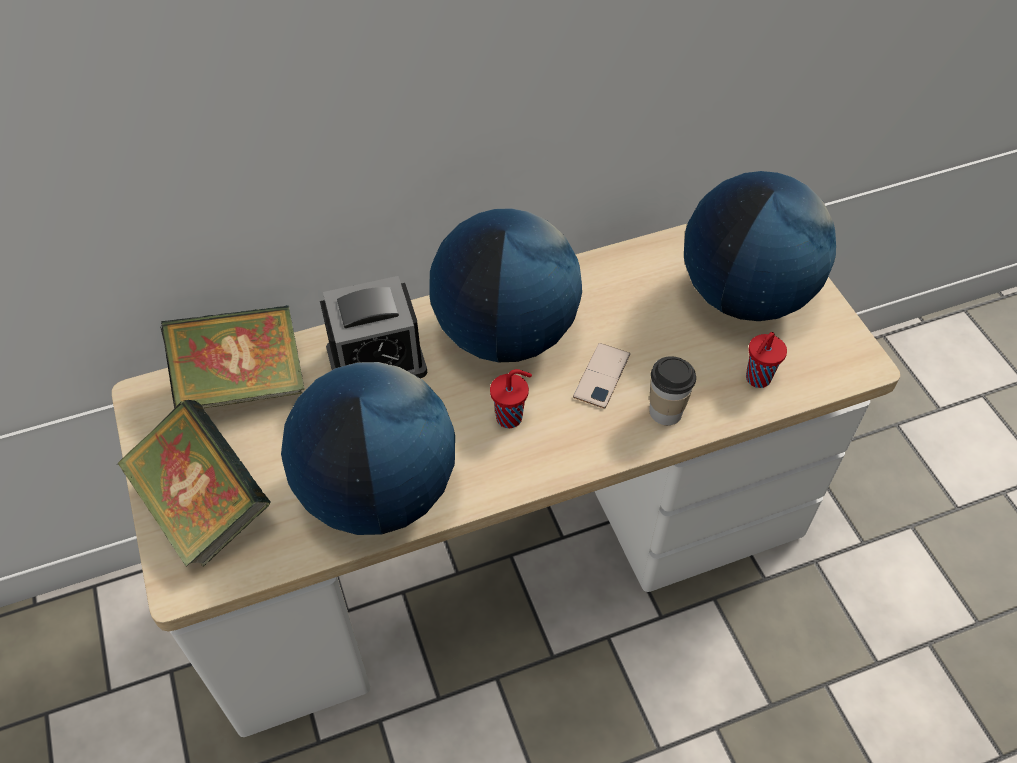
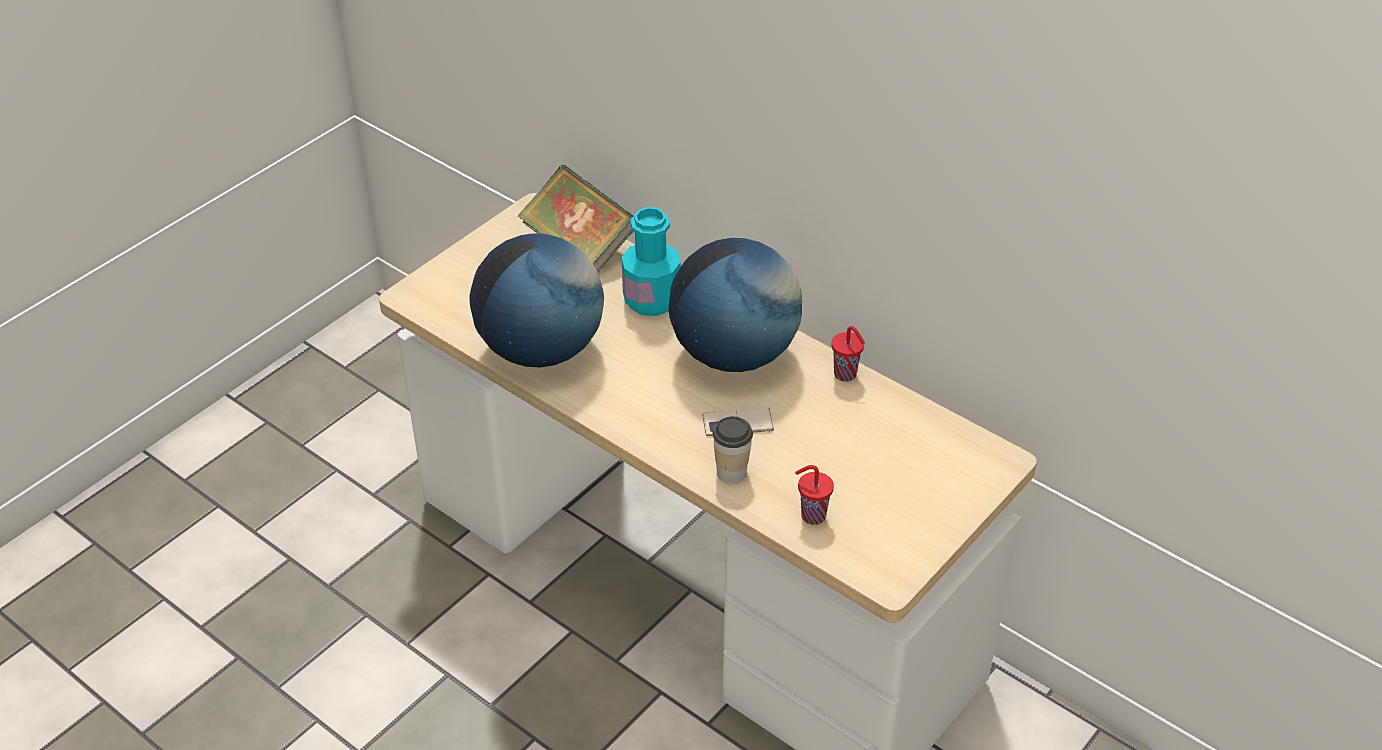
camera: 60 degrees right, 10 degrees down
book [117,400,271,567] -> none
alarm clock [320,276,427,378] -> turquoise bottle [622,207,681,316]
red cup [490,369,532,428] -> red cup moved to [831,326,865,382]
globe [684,171,836,321] -> none

